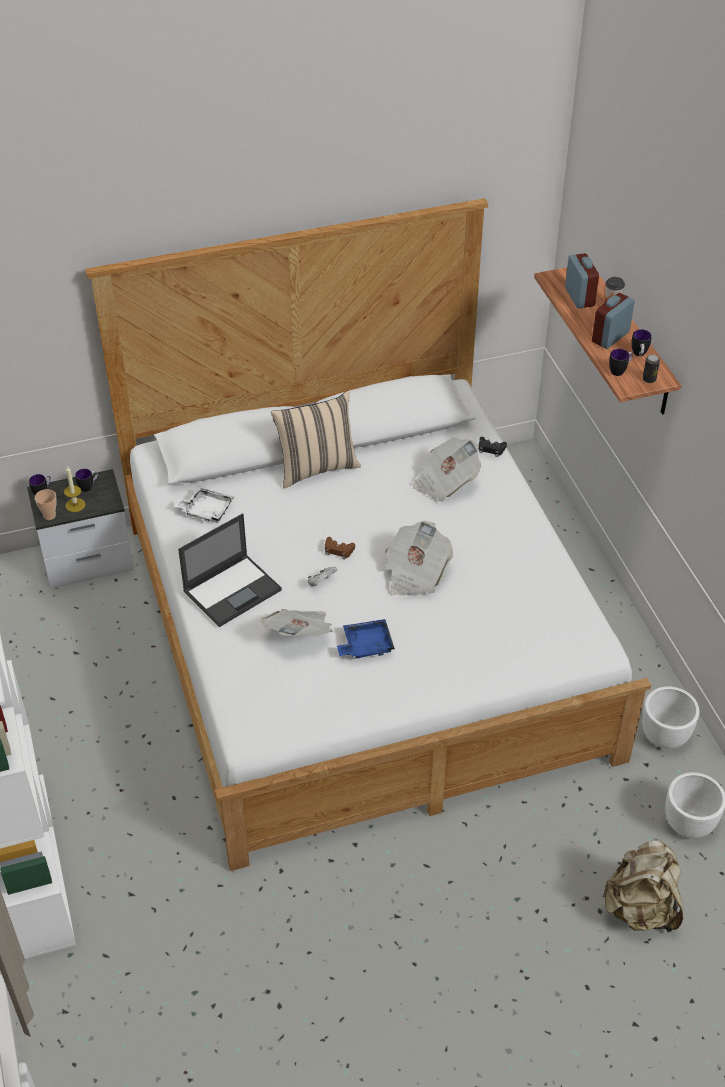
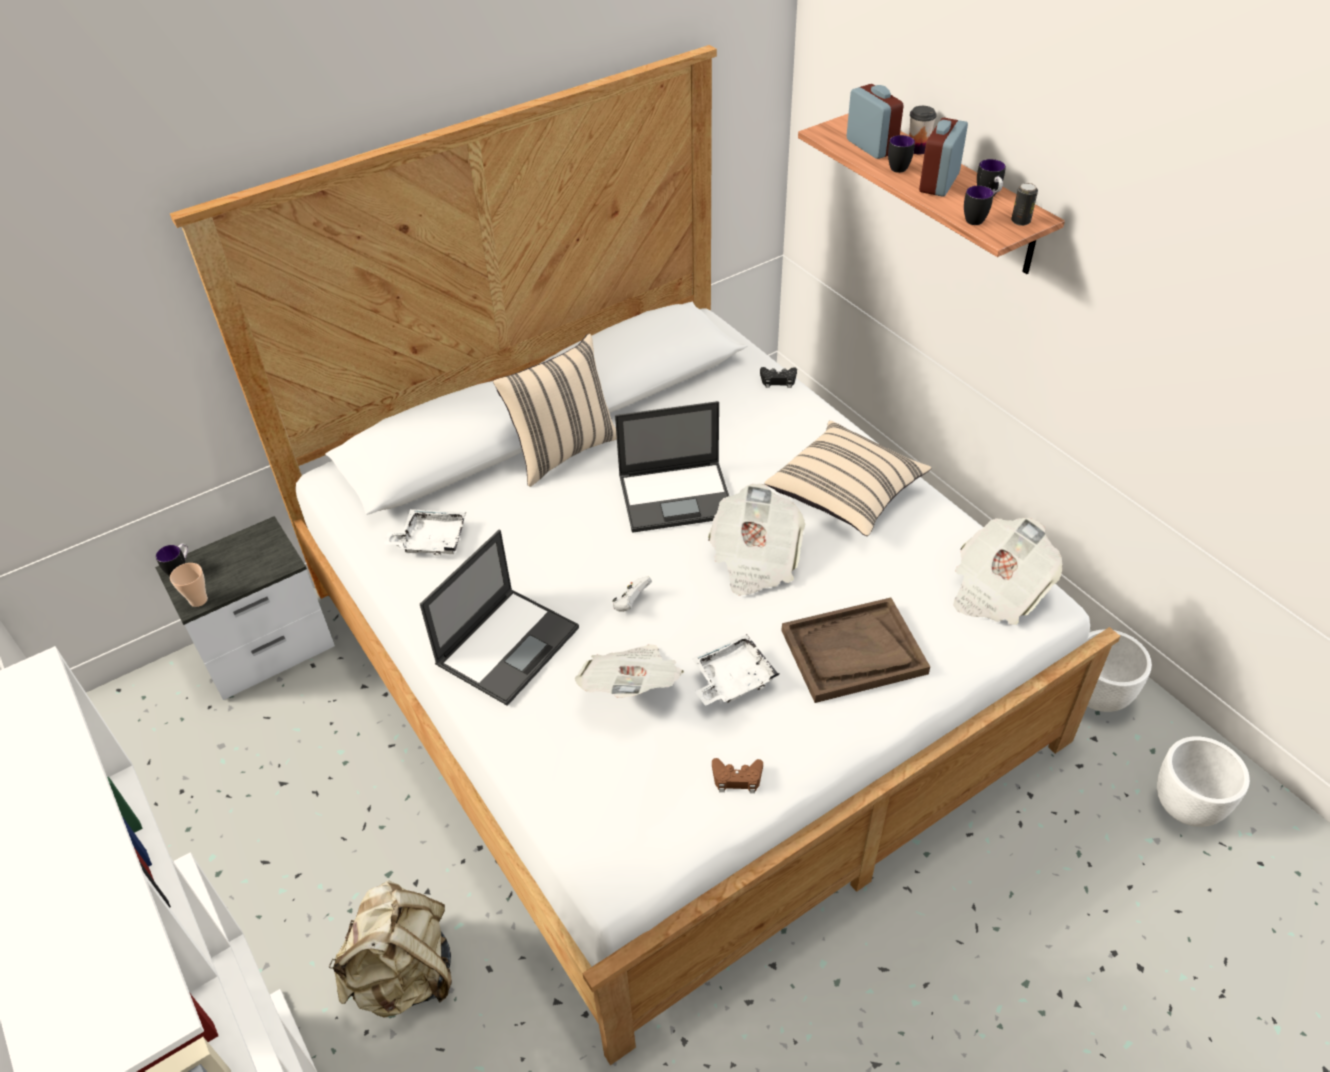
camera: 15 degrees left, 0 degrees up
candle [64,466,86,512] -> none
mug [75,469,98,492] -> mug moved to [888,135,915,173]
brown game controller [325,537,355,560] -> brown game controller moved to [712,758,763,793]
blue tray [337,619,395,659] -> white tray [692,634,779,706]
newspaper [412,437,481,502] -> newspaper moved to [954,518,1062,625]
beige backpack [602,839,683,933] -> beige backpack moved to [329,880,452,1018]
none -> laptop [615,401,729,532]
none -> beige pillow [765,421,931,536]
none -> brown tray [781,597,930,703]

